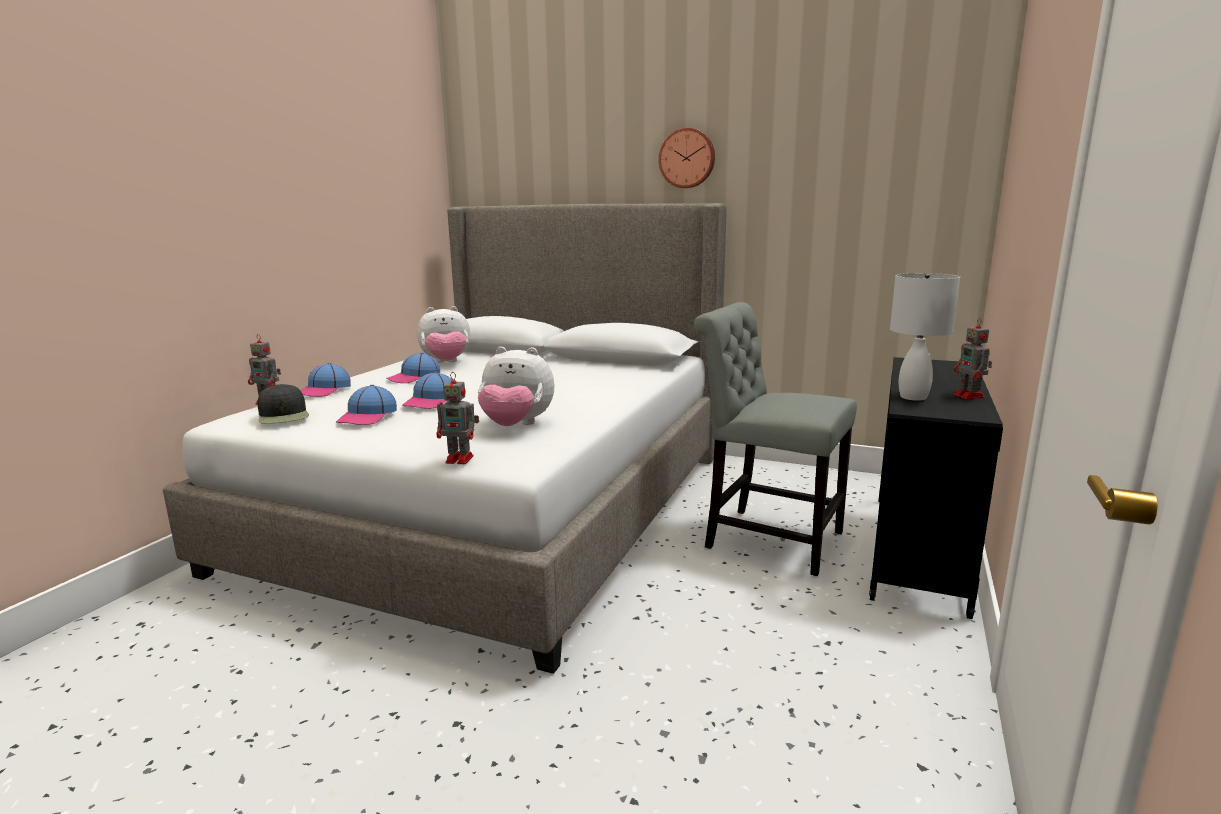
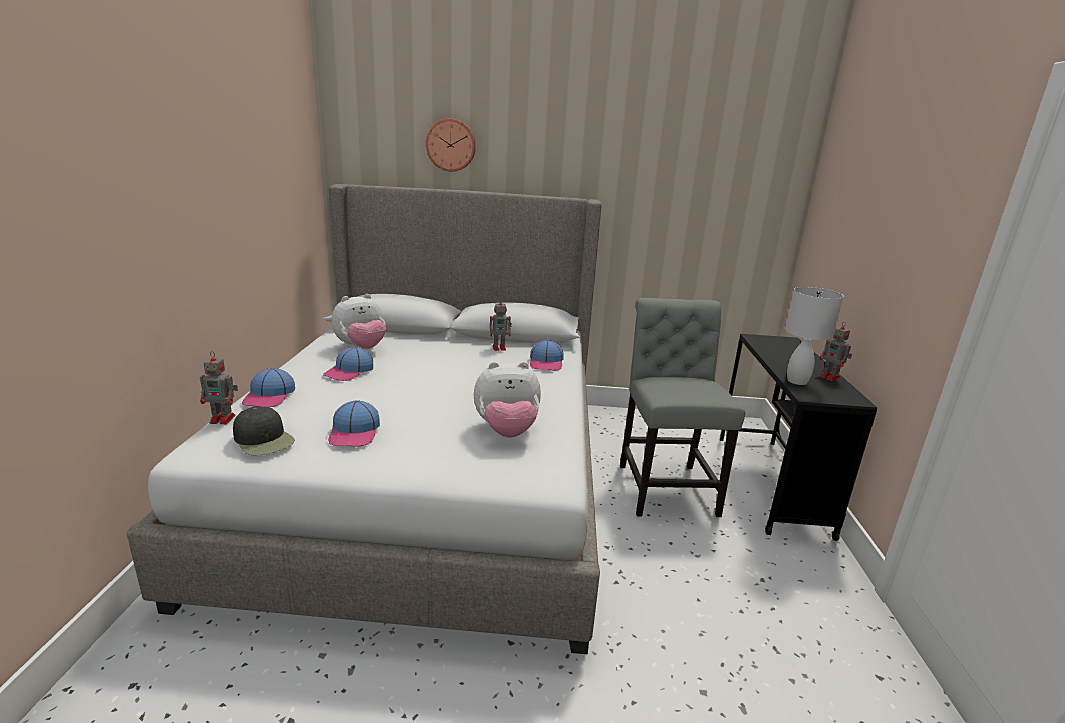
camera: 20 degrees left, 5 degrees up
cap [403,372,452,409] -> cap moved to [530,340,564,371]
toy robot [437,372,479,464] -> toy robot moved to [490,300,512,351]
wall clock [658,128,715,188] -> wall clock moved to [426,118,476,171]
grey chair [694,302,857,576] -> grey chair turned 75 degrees clockwise [620,298,745,517]

